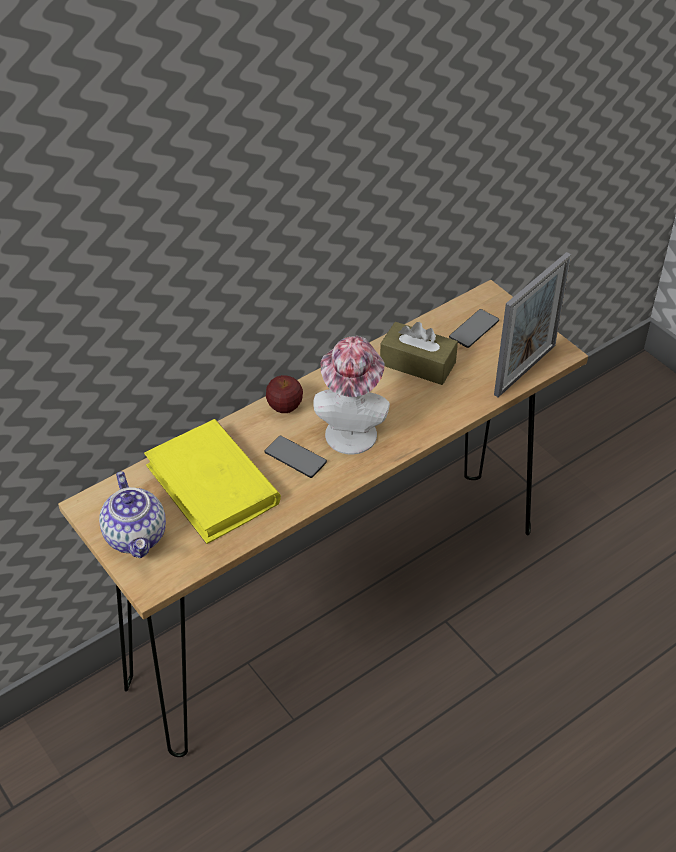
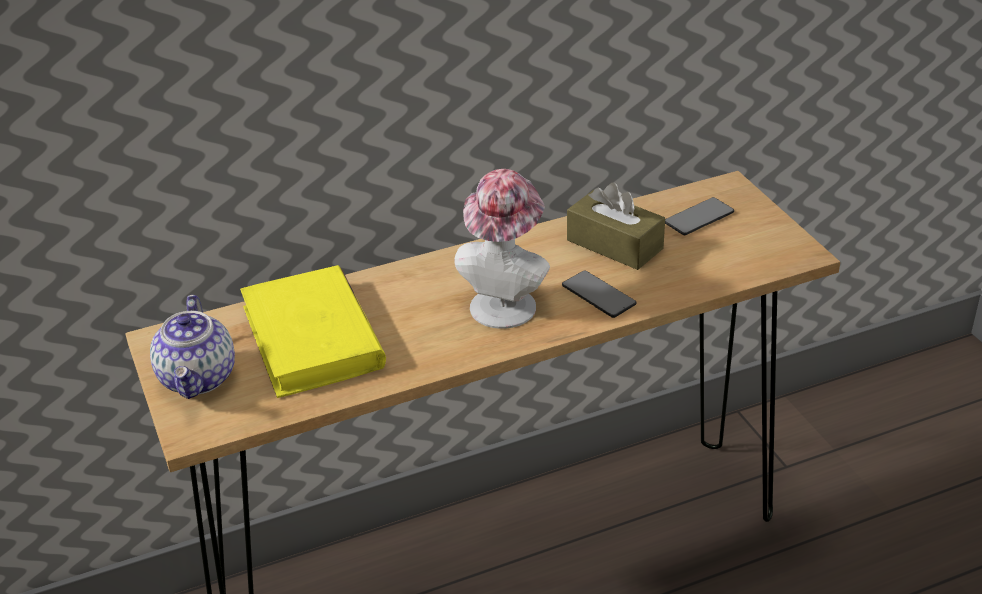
camera: 15 degrees right, 10 degrees down
phone [264,436,327,478] -> phone moved to [562,271,636,318]
apple [266,375,303,413] -> none
picture frame [494,252,571,397] -> none

